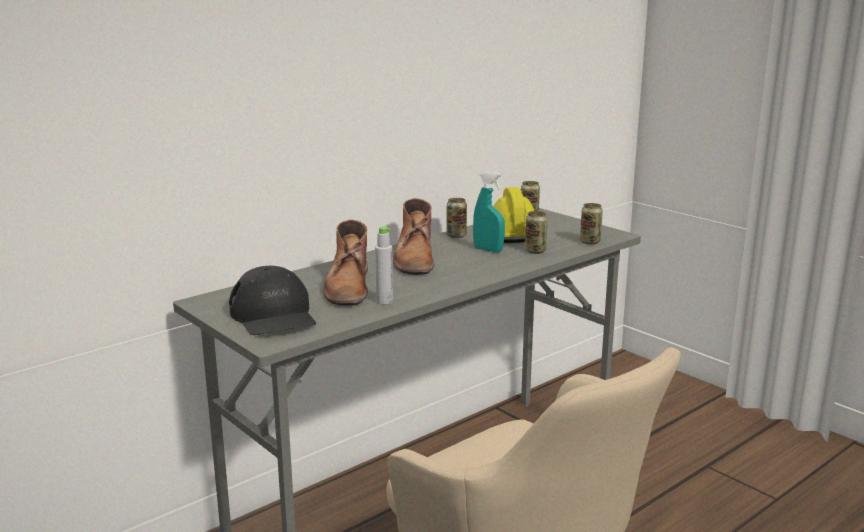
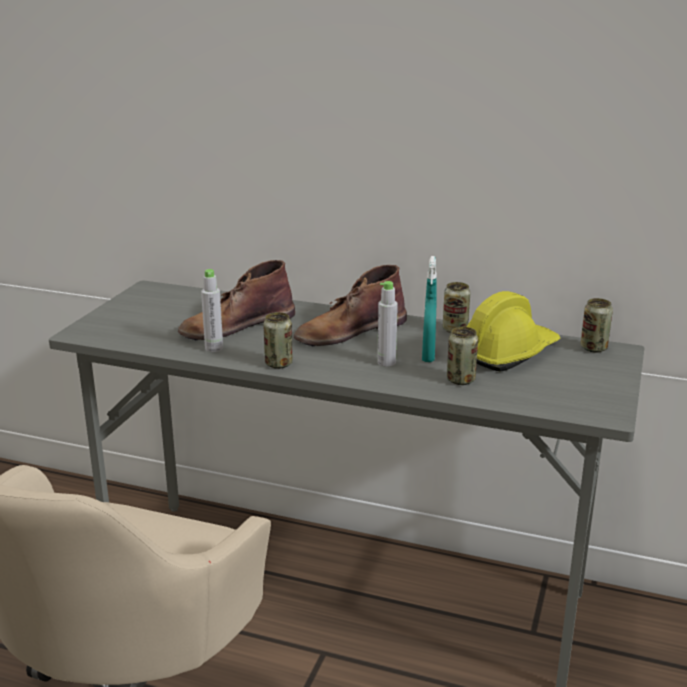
camera: 60 degrees right, 5 degrees up
black cap [229,266,316,335] -> none
can [580,203,603,244] -> can moved to [263,312,293,369]
none -> grey bottle [377,281,398,367]

